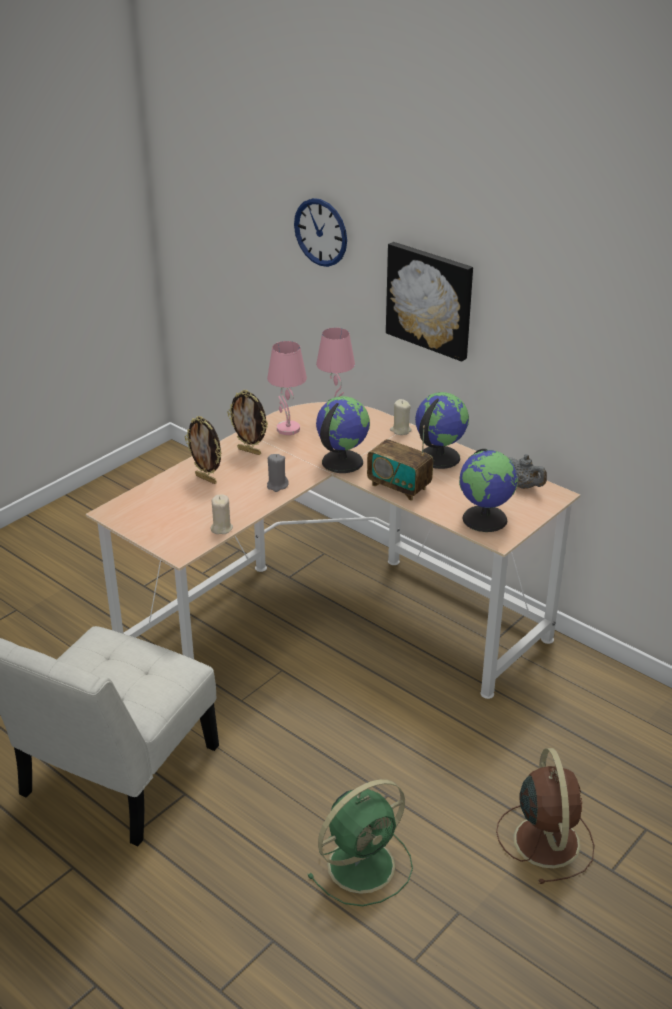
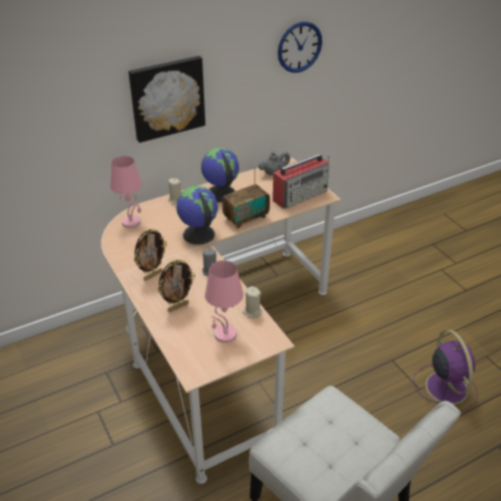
camera: 70 degrees left, 5 degrees up
pink table lamp [267,341,307,435] -> pink table lamp moved to [205,260,243,343]
wall clock [294,198,347,267] -> wall clock moved to [278,22,322,73]
green fan [307,779,413,906] -> purple fan [413,330,478,412]
globe [459,449,518,532] -> radio [273,154,329,208]
brown fan [496,748,594,884] -> none

